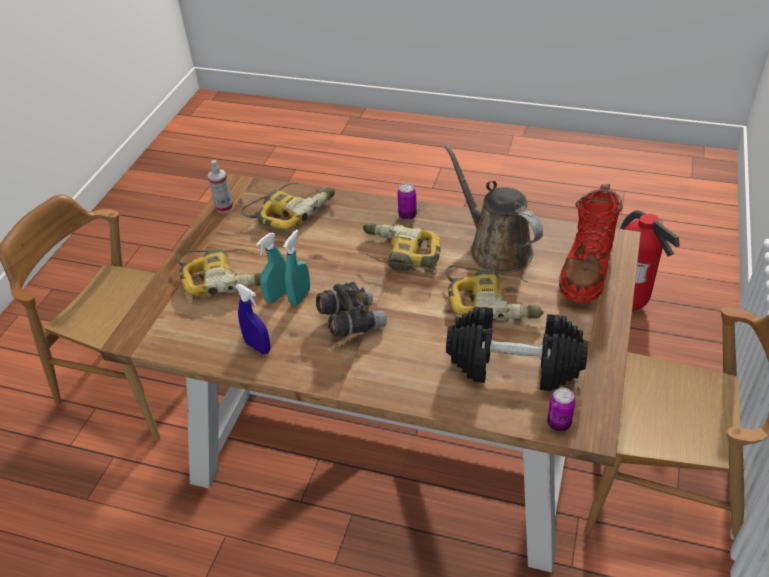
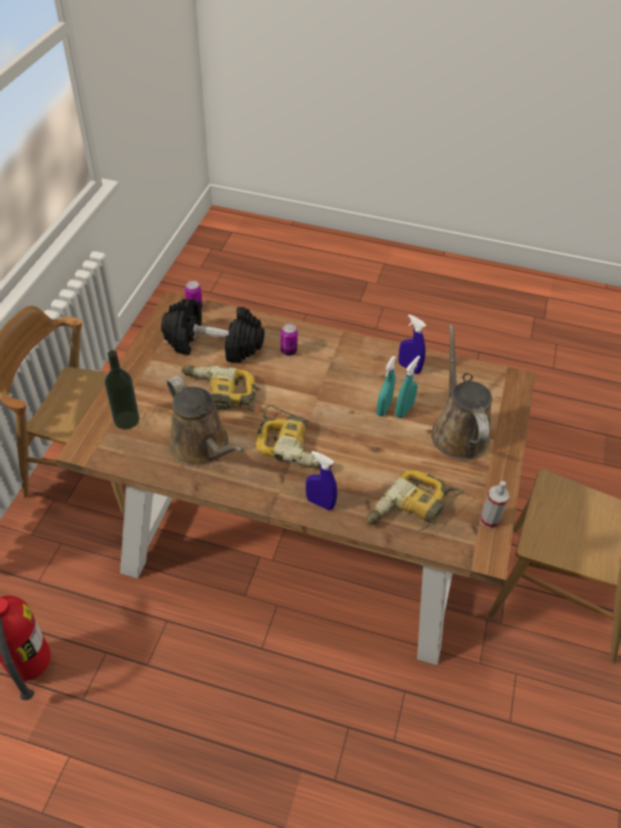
camera: 175 degrees right, 5 degrees up
power drill [177,248,262,296] -> brown watering can [431,325,492,460]
grey binoculars [316,282,387,337] -> none
can [397,184,417,220] -> can moved to [281,324,298,356]
red boot [559,184,622,303] -> bottle [105,350,140,430]
none -> blue spray bottle [306,451,337,510]

